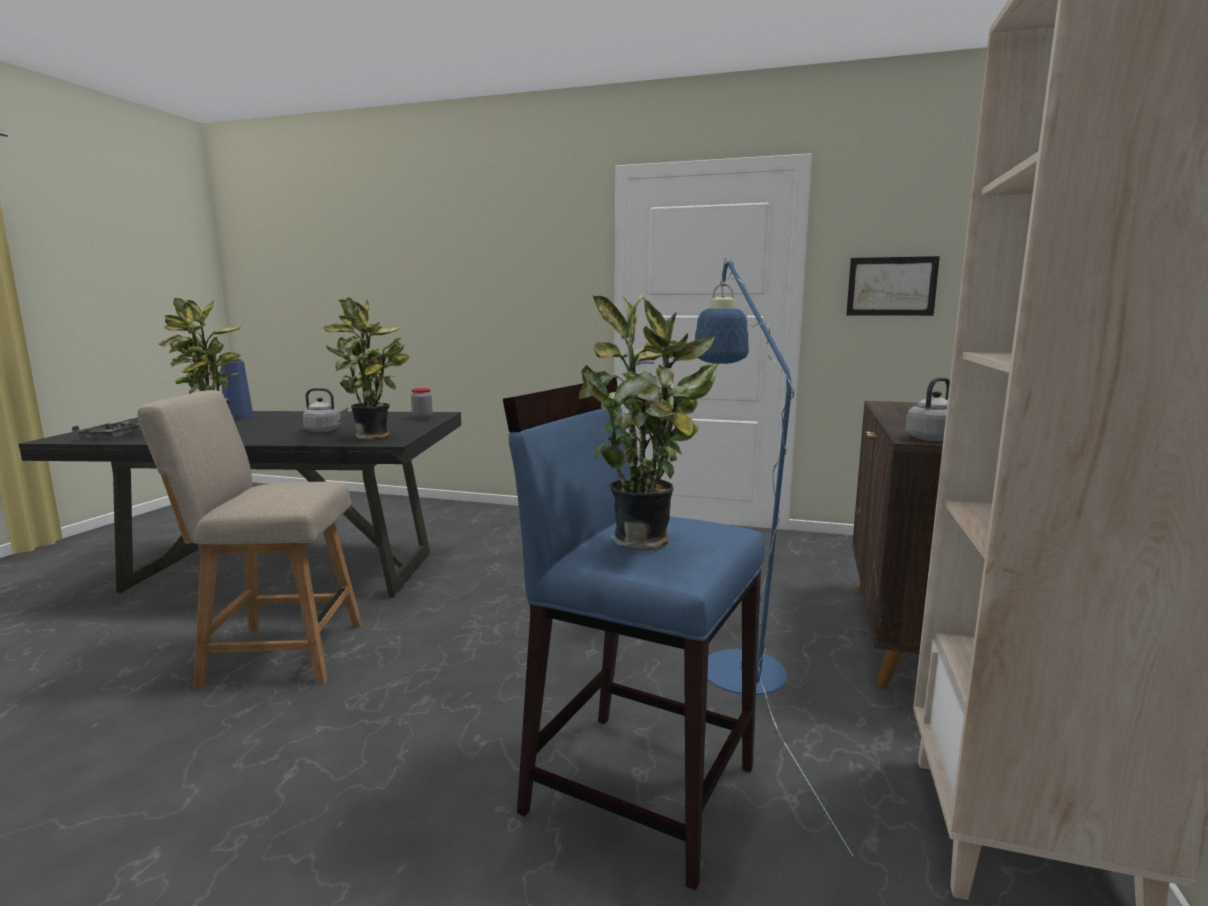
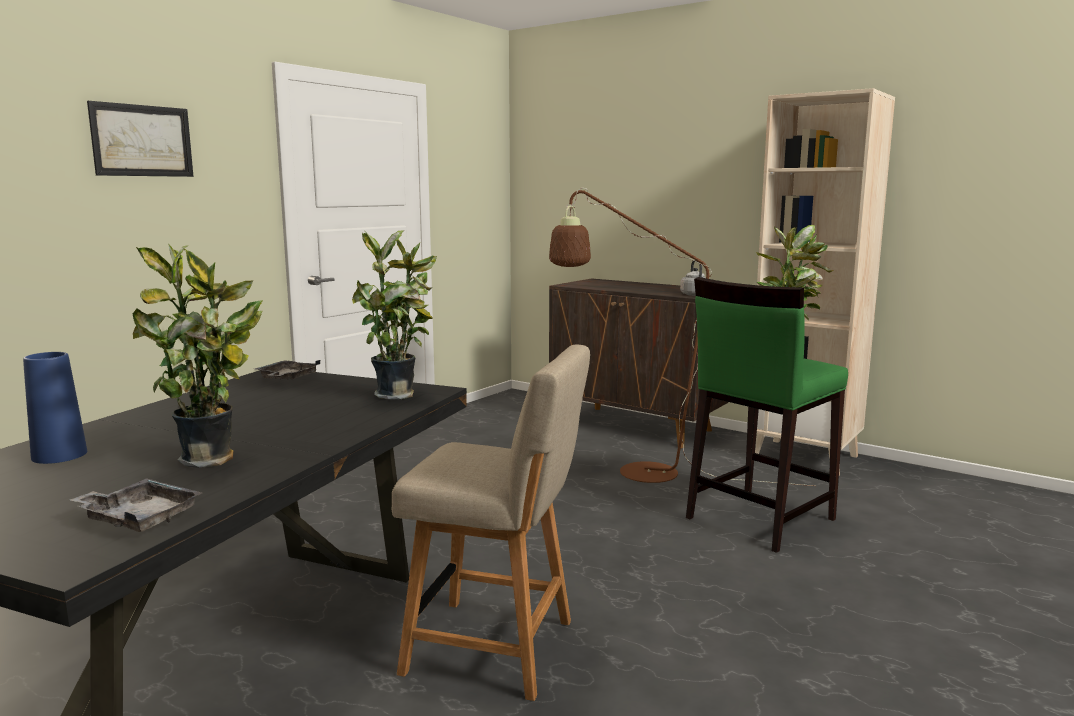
camera: 70 degrees left, 0 degrees up
beige chair [137,390,362,688] -> beige chair turned 90 degrees counterclockwise [392,345,590,701]
grey kettle [303,388,348,432] -> none
jar [411,388,433,419] -> grey tray [255,360,320,380]
blue stool [503,377,765,890] -> green stool [686,277,848,553]
blue floor lamp [695,258,854,858] -> brown floor lamp [549,188,815,486]
picture [846,256,940,316] -> picture moved to [87,101,194,177]

